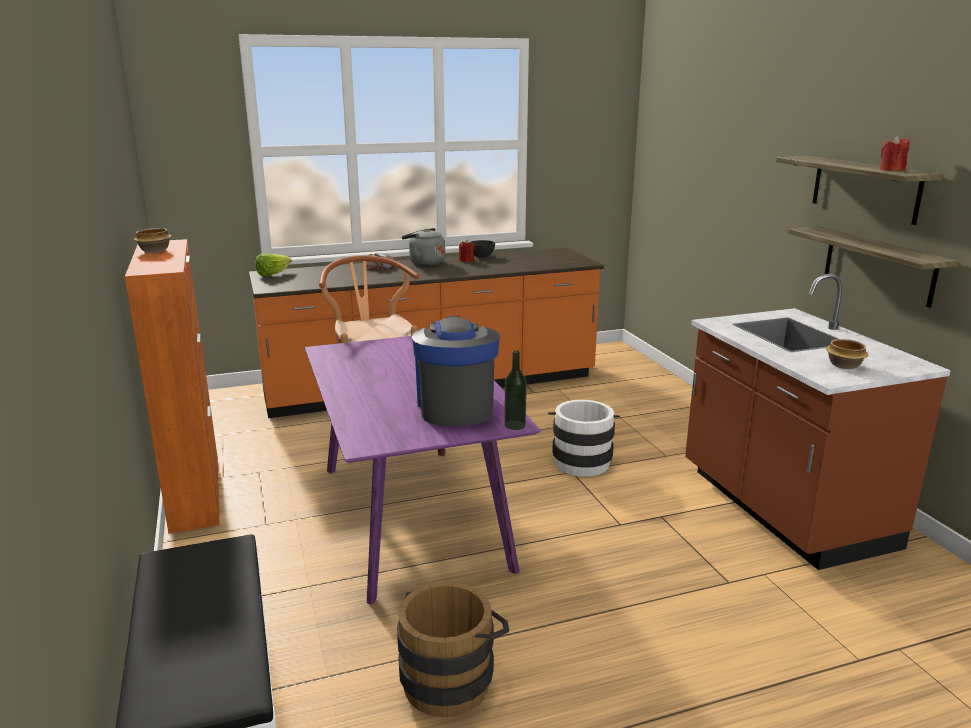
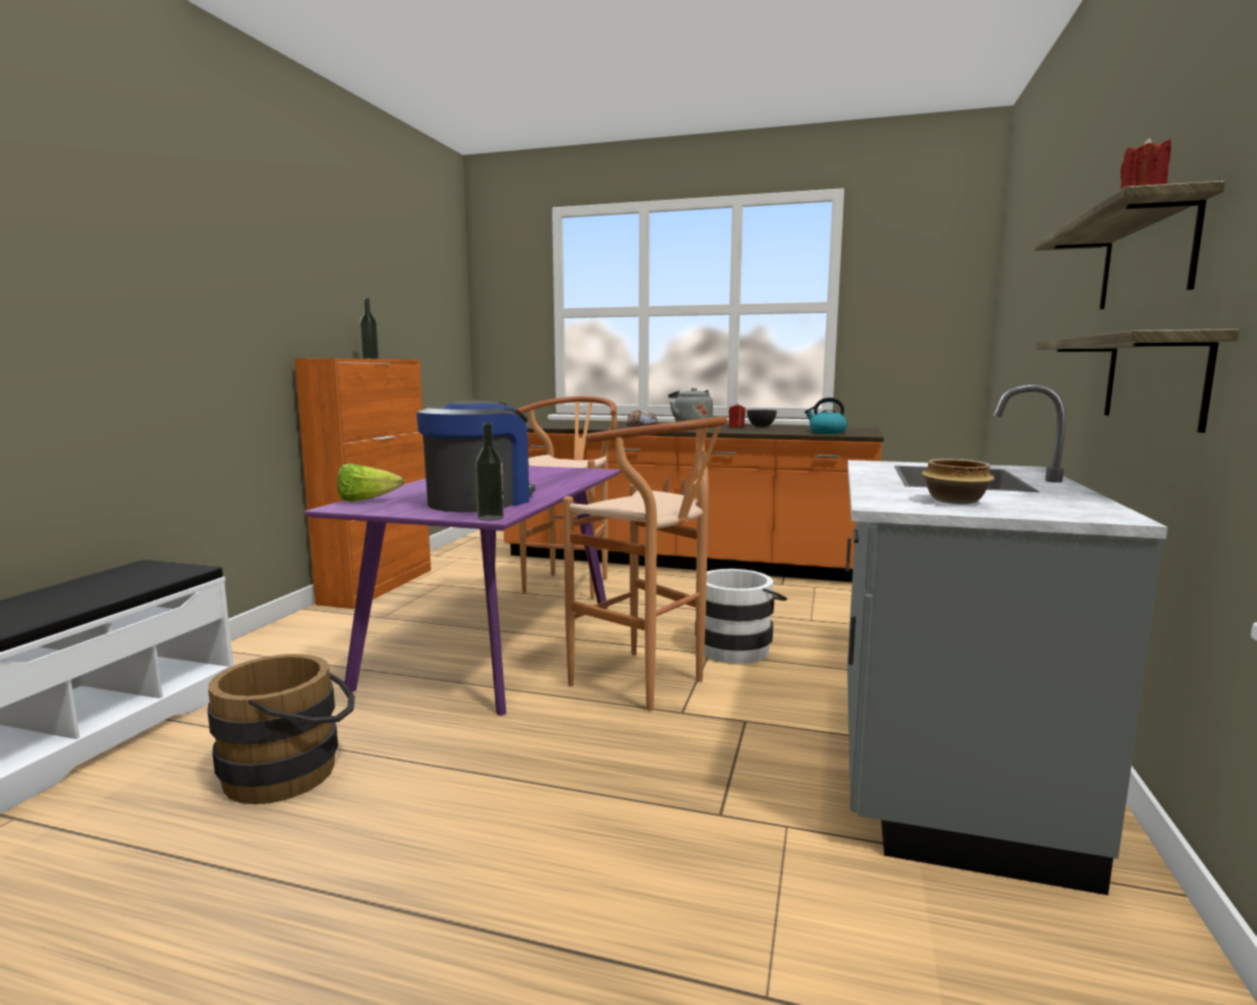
camera: 35 degrees right, 10 degrees down
bowl [134,228,172,253] -> bottle [360,298,379,359]
lettuce [255,253,292,276] -> lettuce moved to [337,463,405,502]
brown counter [685,274,951,570] -> grey counter [846,385,1168,895]
none -> brown stool [563,417,728,711]
none -> kettle [805,397,847,434]

